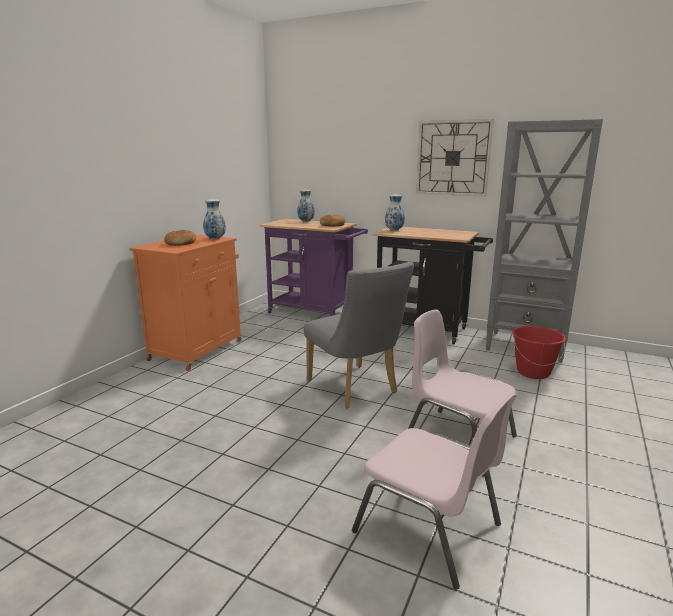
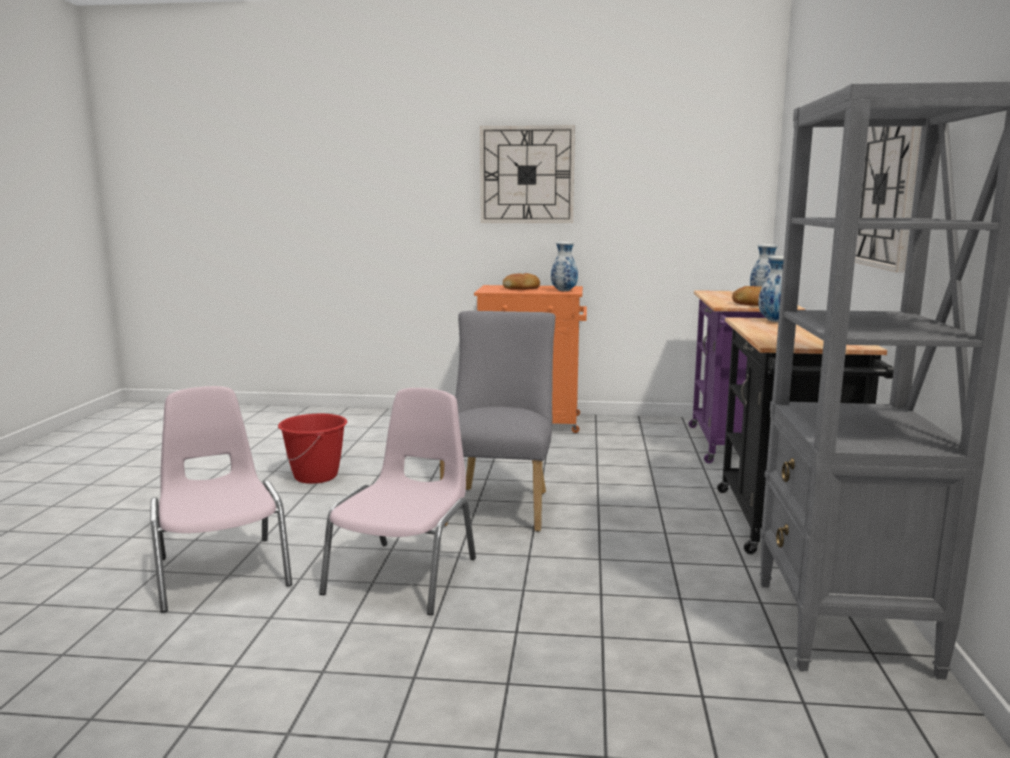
camera: 70 degrees right, 5 degrees down
grey chair [304,262,414,408] -> grey chair turned 150 degrees clockwise [440,311,555,532]
pink chair [352,391,517,590] -> pink chair turned 135 degrees clockwise [150,386,292,613]
red bucket [512,326,566,379] -> red bucket moved to [278,414,347,484]
none -> wall clock [480,125,575,223]

